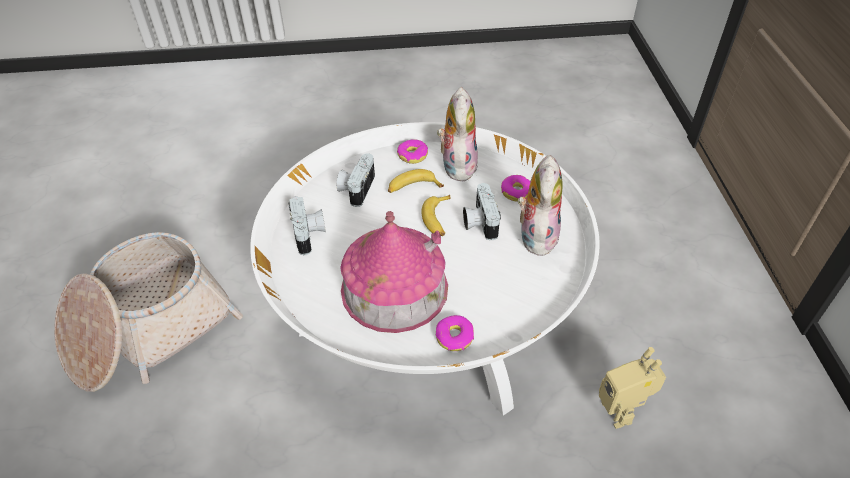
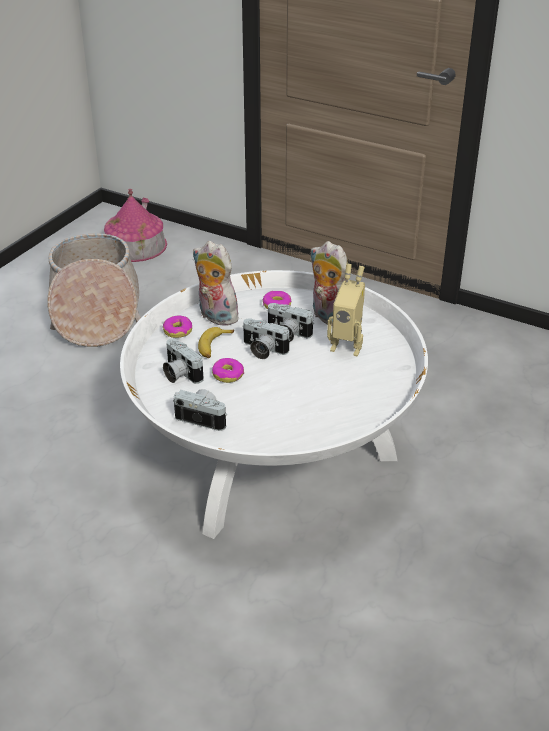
camera: 55 degrees left, 10 degrees down
basket [54,232,243,392] -> basket moved to [47,233,141,347]
toy house [340,211,448,333] -> toy house moved to [104,189,167,262]
banana [421,195,450,236] -> camera [242,318,290,359]
donut [436,315,474,351] -> donut moved to [212,358,244,383]
toy robot [599,347,666,429] -> toy robot moved to [327,264,365,356]

